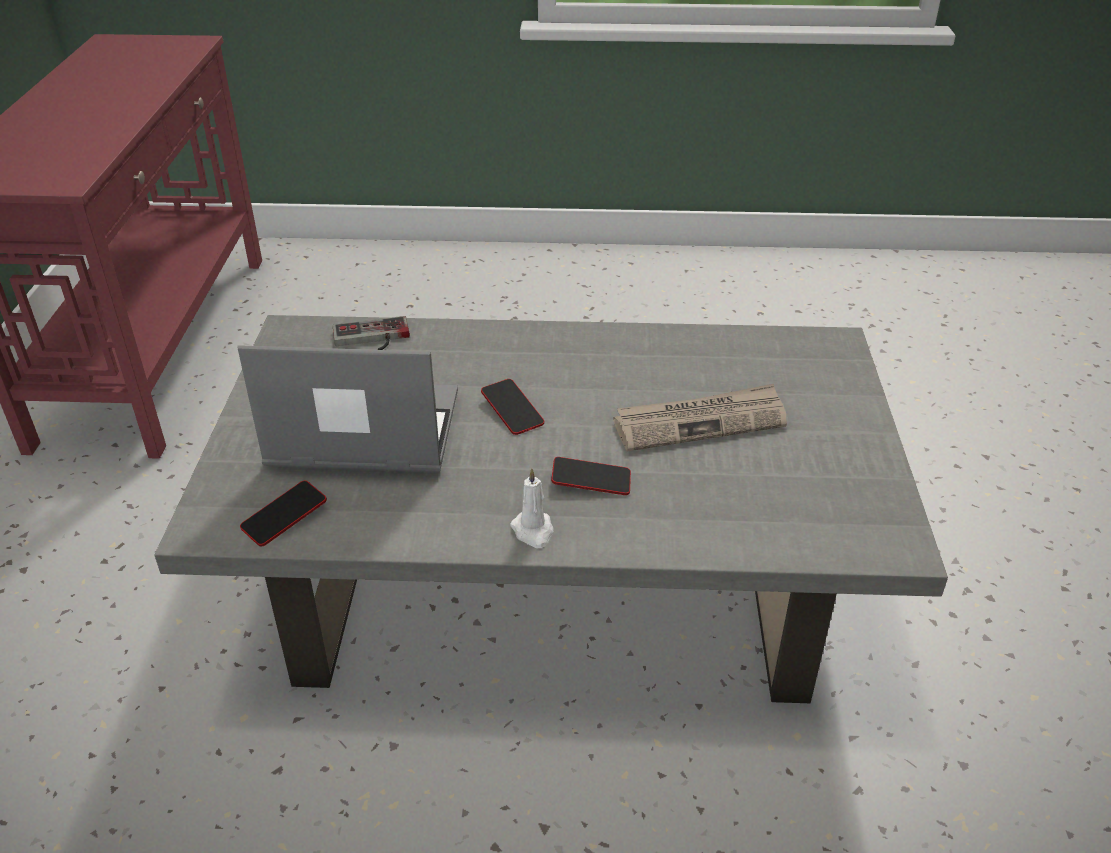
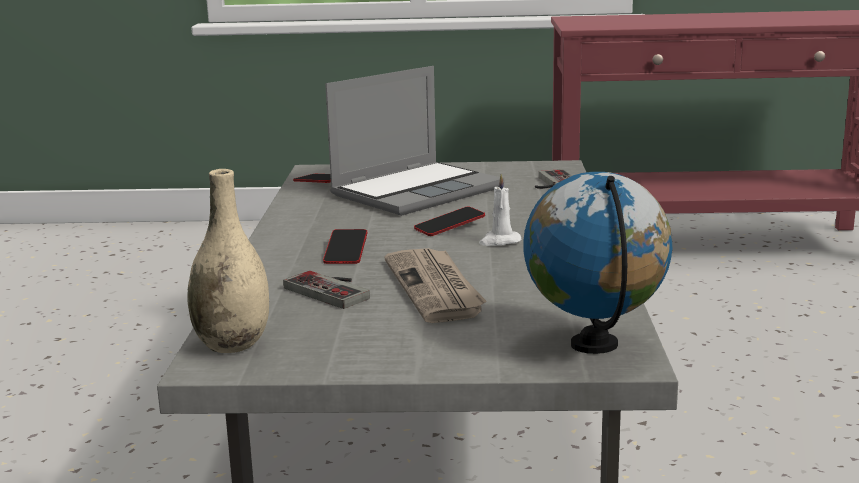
camera: 90 degrees right, 20 degrees down
laptop [237,345,458,473] -> laptop turned 45 degrees clockwise [325,66,504,216]
white candle [510,468,554,548] -> white candle moved to [479,174,521,246]
none -> beige vase [187,169,269,353]
none -> game controller [283,271,370,309]
none -> globe [523,172,672,354]

